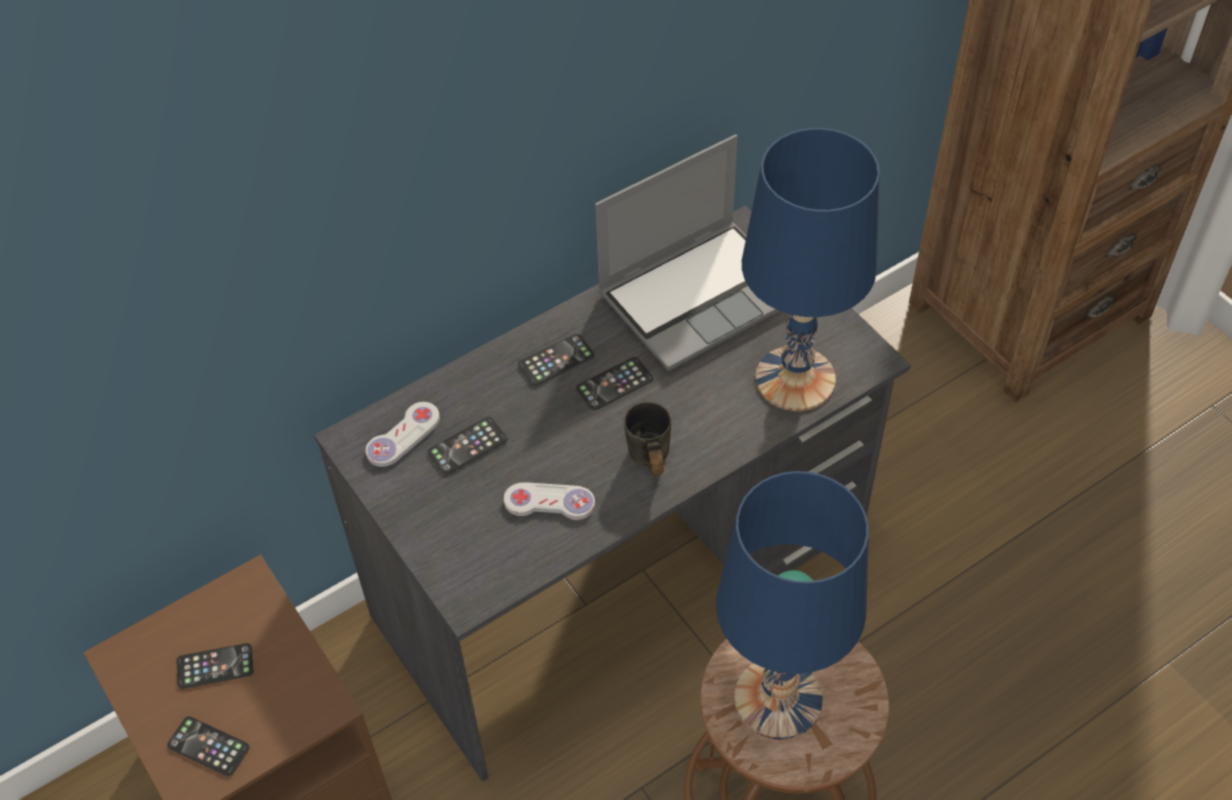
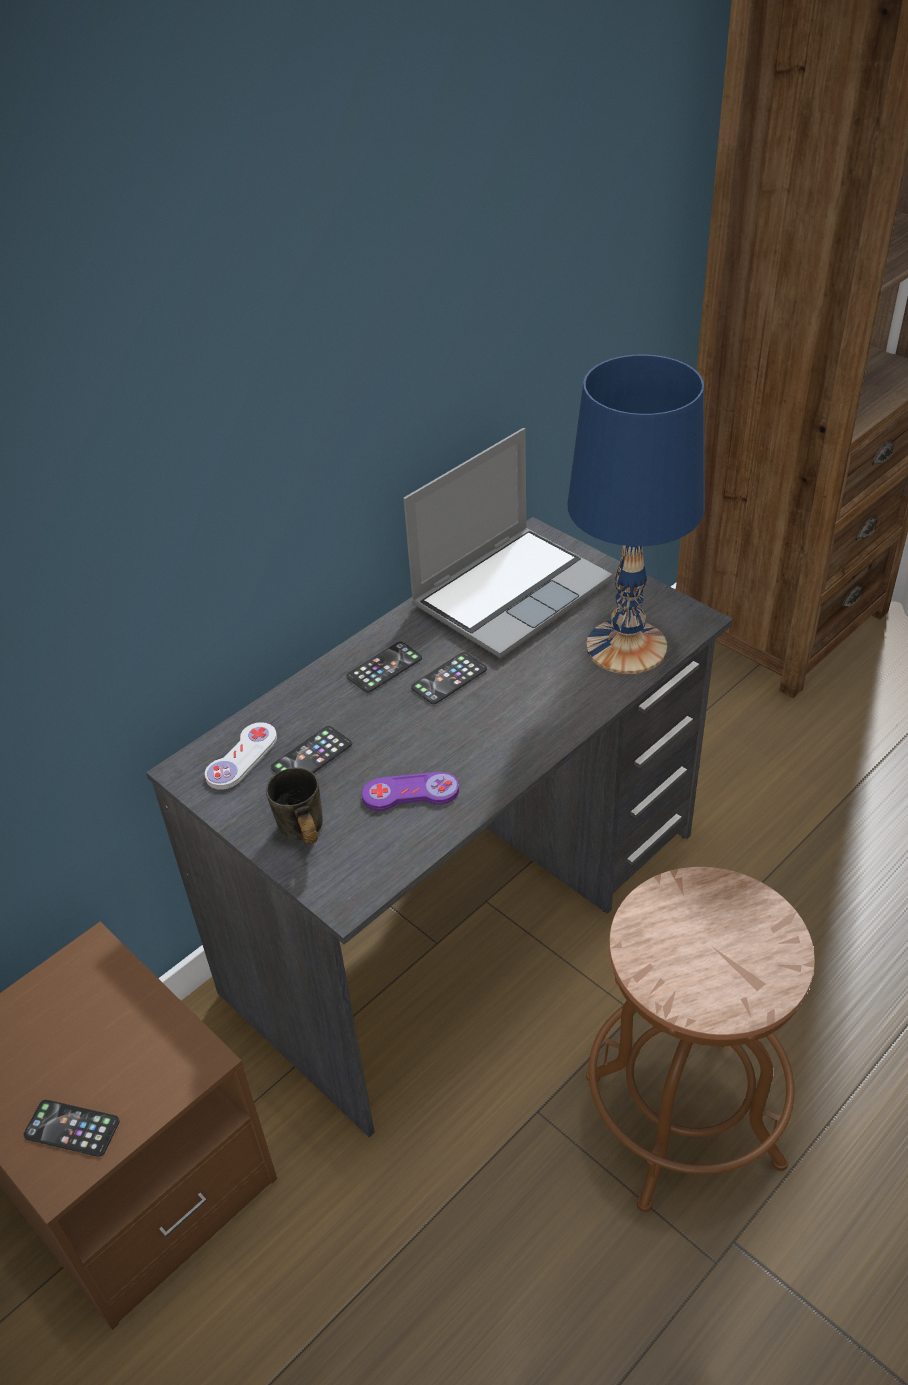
camera: 10 degrees left, 10 degrees down
phone [177,643,253,689] -> none
white game controller [504,482,595,520] -> purple game controller [362,772,459,811]
grey mug [624,402,671,475] -> grey mug moved to [266,768,323,845]
blue table lamp [716,471,869,740] -> none

